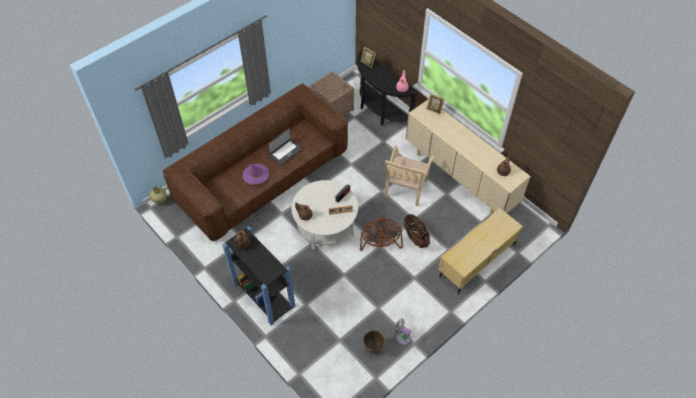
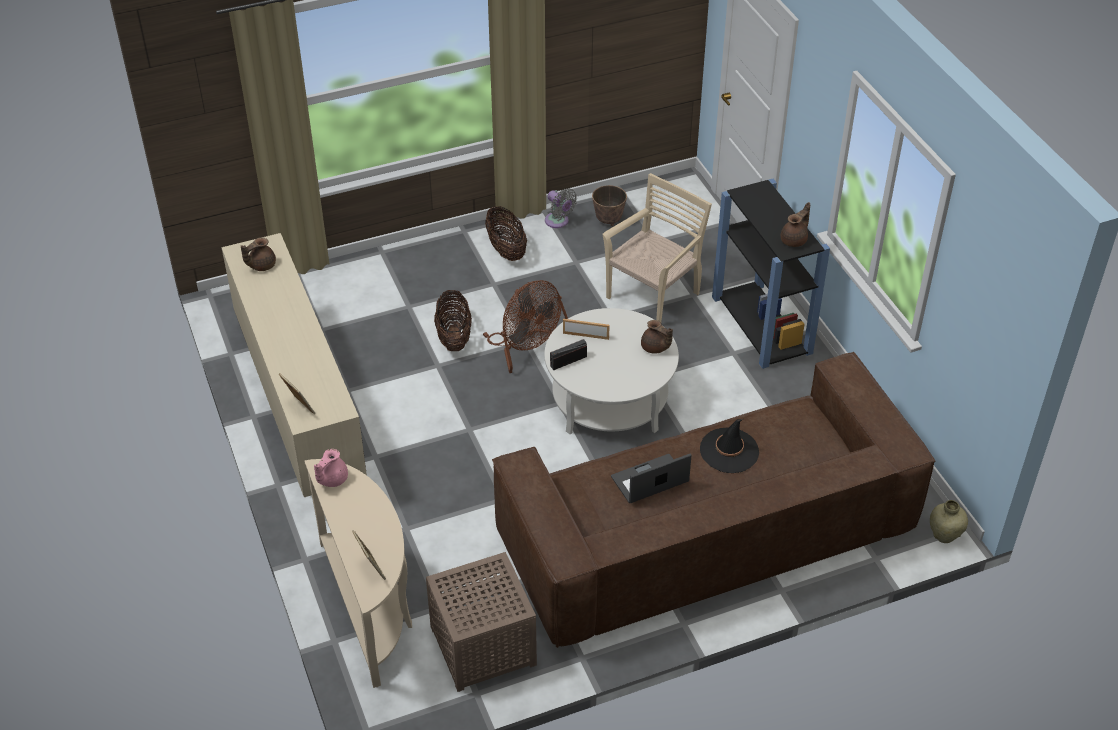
camera: 160 degrees left, 10 degrees down
purple hat [243,164,269,185] -> black hat [700,419,759,473]
black console table [357,50,418,126] -> beige console table [304,459,412,688]
brown fan [360,217,403,251] -> brown fan turned 120 degrees clockwise [483,280,568,373]
beige armchair [384,145,434,206] -> beige armchair moved to [602,173,712,322]
beige tv stand [438,208,523,295] -> none
none -> basket [485,206,527,261]

